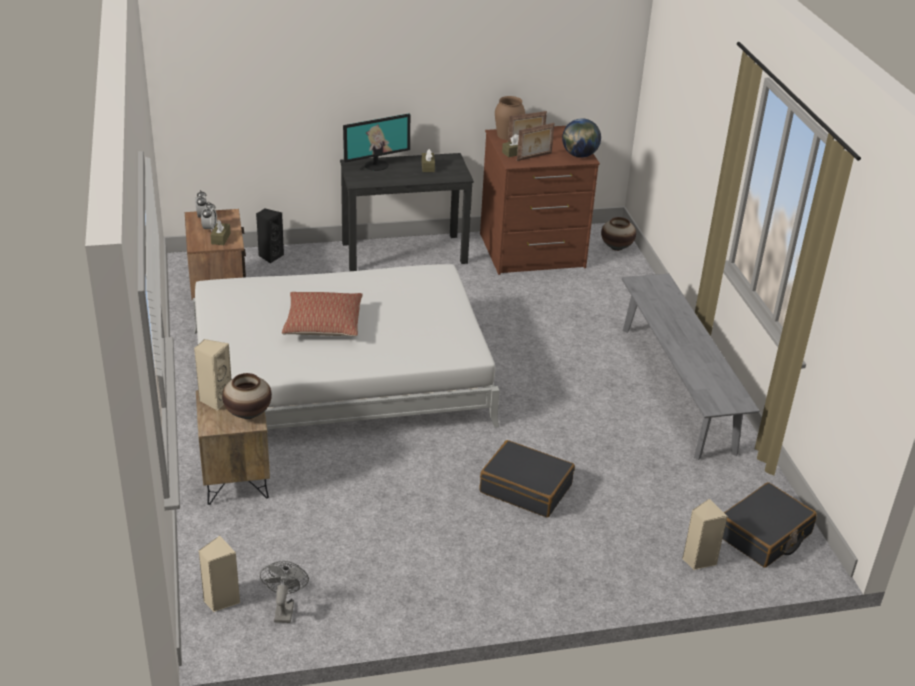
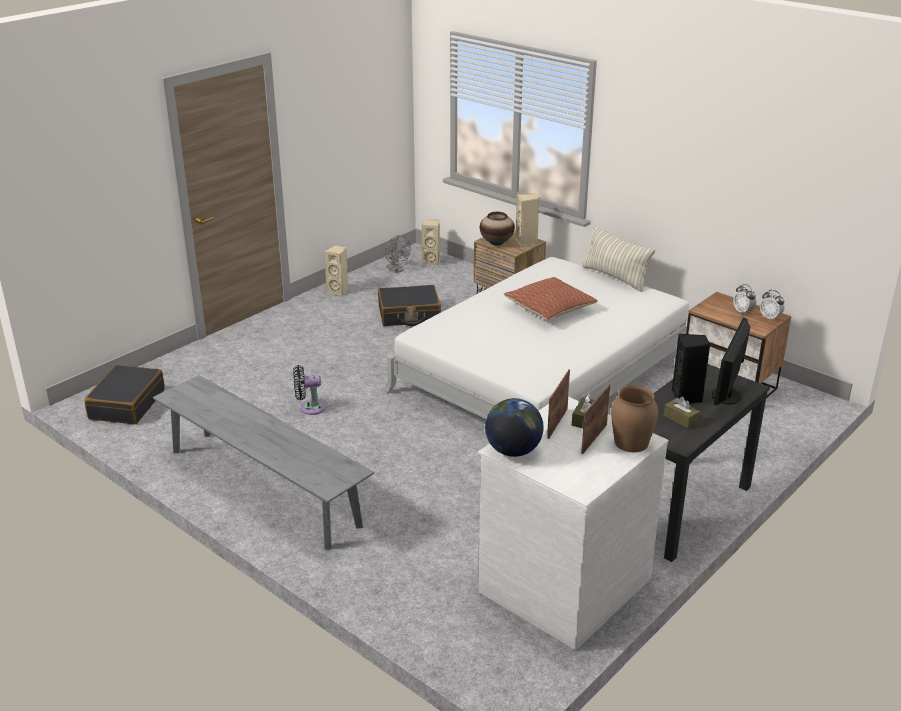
camera: 145 degrees right, 5 degrees down
brown tissue box [210,220,231,245] -> none
black speaker [256,208,284,264] -> black speaker moved to [672,333,710,404]
black suitcase [479,440,575,517] -> black suitcase moved to [378,285,441,326]
brown dresser [480,126,600,275] -> white dresser [478,397,669,650]
vase [601,217,636,251] -> none
beige speaker [682,499,728,570] -> beige speaker moved to [324,245,348,295]
none -> black fan [293,365,326,415]
none -> pillow [582,226,655,292]

